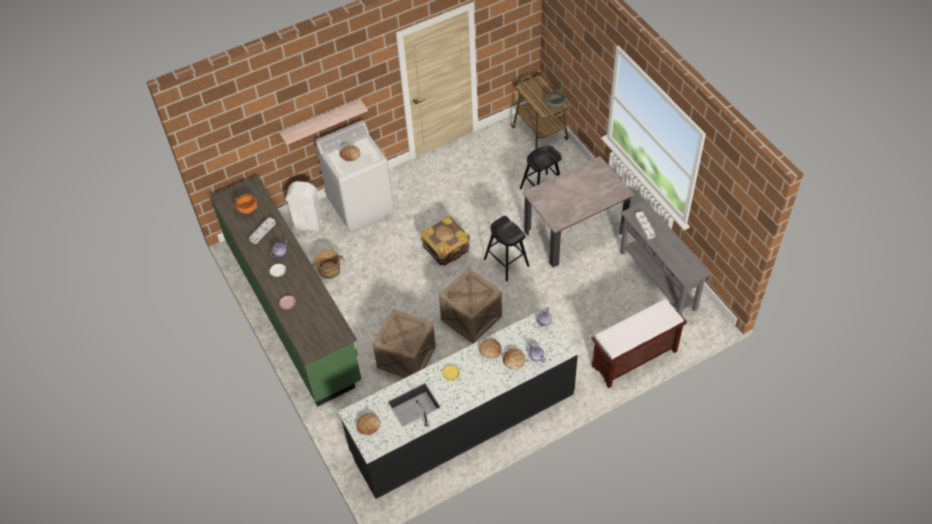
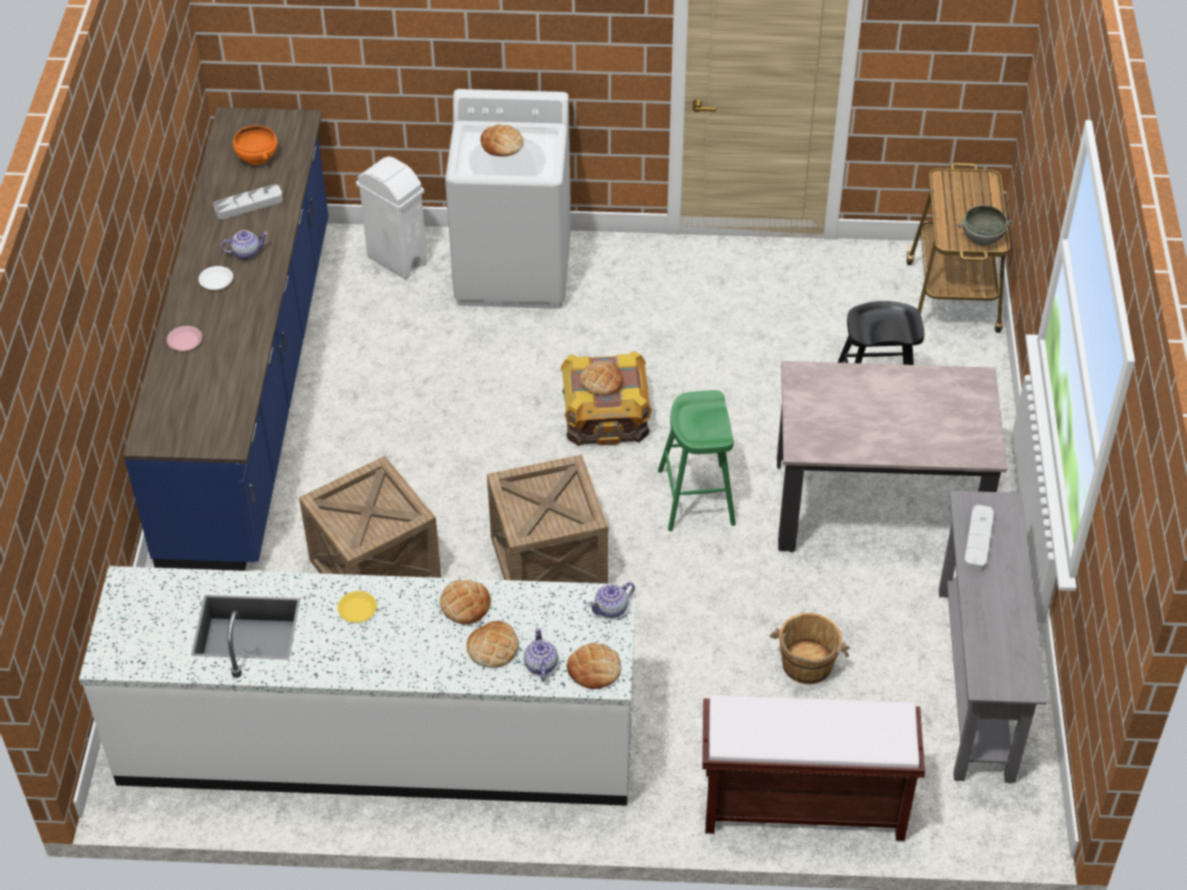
camera: 30 degrees right, 5 degrees down
green counter [210,175,361,406] -> blue counter [123,107,328,571]
shelf [279,99,368,145] -> none
brown bucket [312,249,344,279] -> brown bucket moved to [770,613,850,684]
black counter [338,308,579,499] -> white counter [79,566,636,806]
bread [356,413,380,435] -> bread moved to [567,643,621,689]
black stool [484,216,529,281] -> green stool [658,390,736,531]

